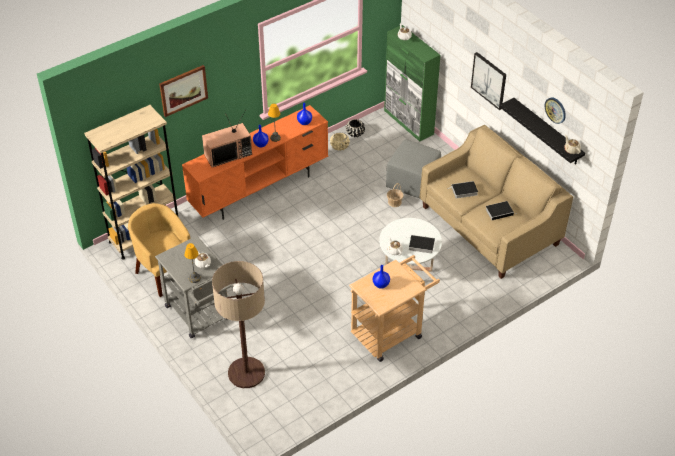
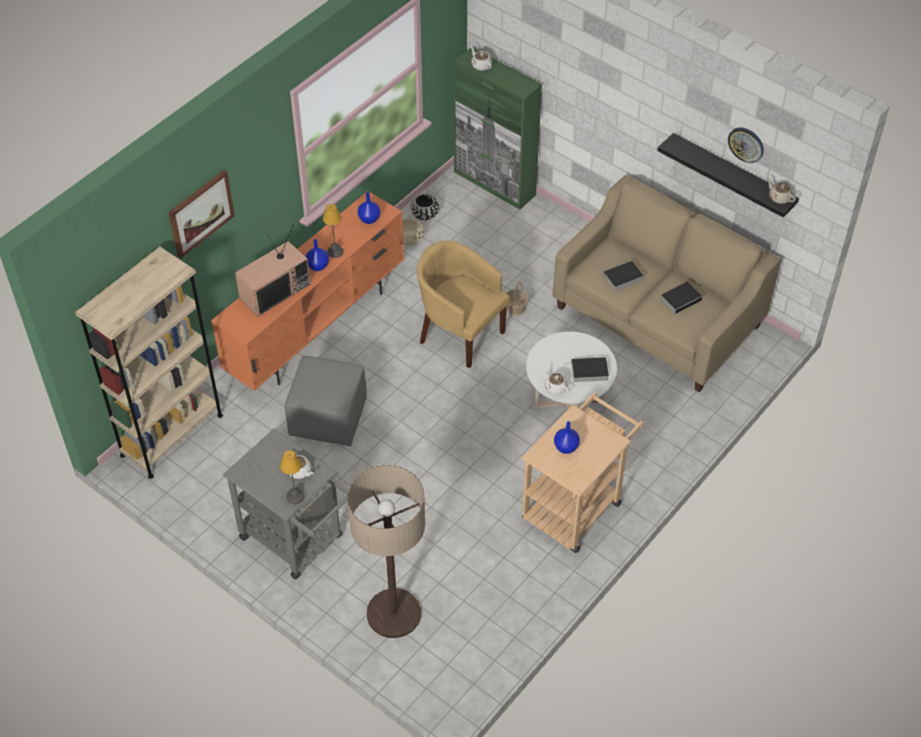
camera: 15 degrees left, 5 degrees up
yellow armchair [128,203,191,297] -> yellow armchair moved to [417,241,510,368]
grey ottoman [386,139,441,199] -> grey ottoman moved to [285,356,367,446]
picture [471,52,506,110] -> none

